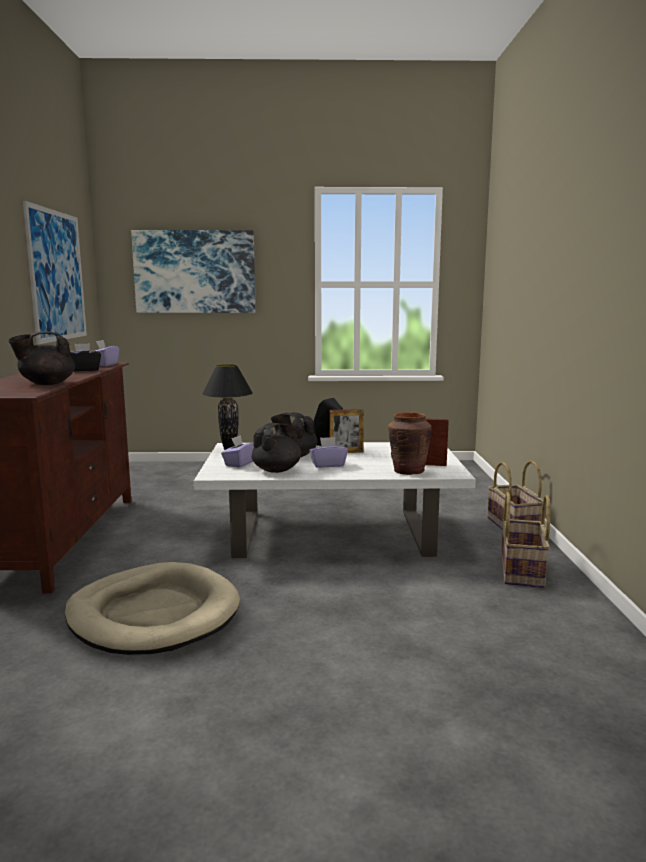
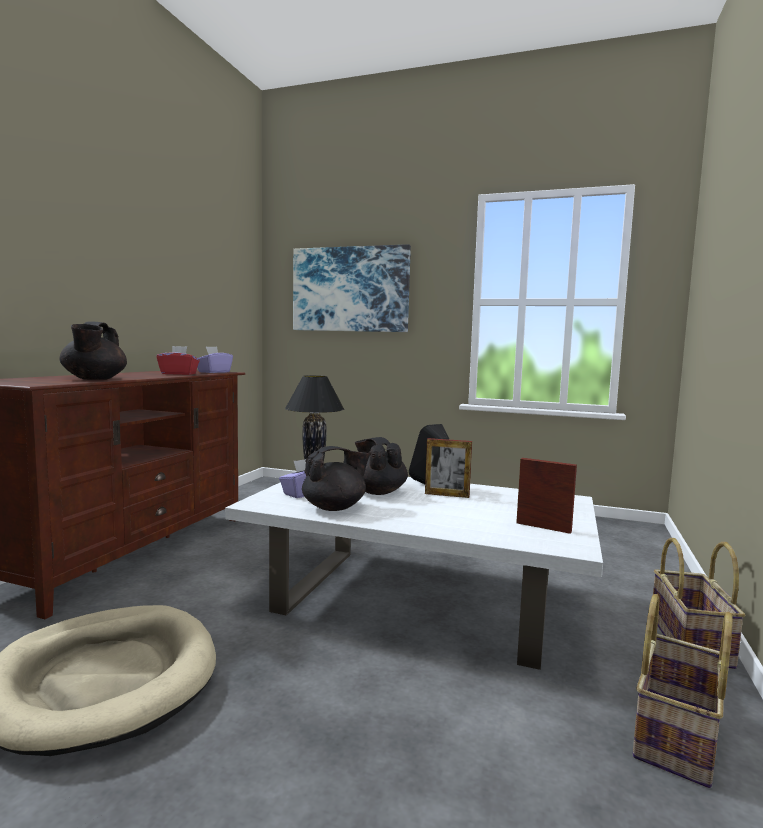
camera: 20 degrees right, 5 degrees down
black teapot [8,331,75,385] -> black teapot turned 90 degrees counterclockwise [59,321,127,380]
picture [23,201,87,344] -> none
black tissue box [70,343,101,371] -> red tissue box [156,346,199,375]
purple tissue box [309,437,348,468] -> none
brown vase [388,412,431,475] -> none

